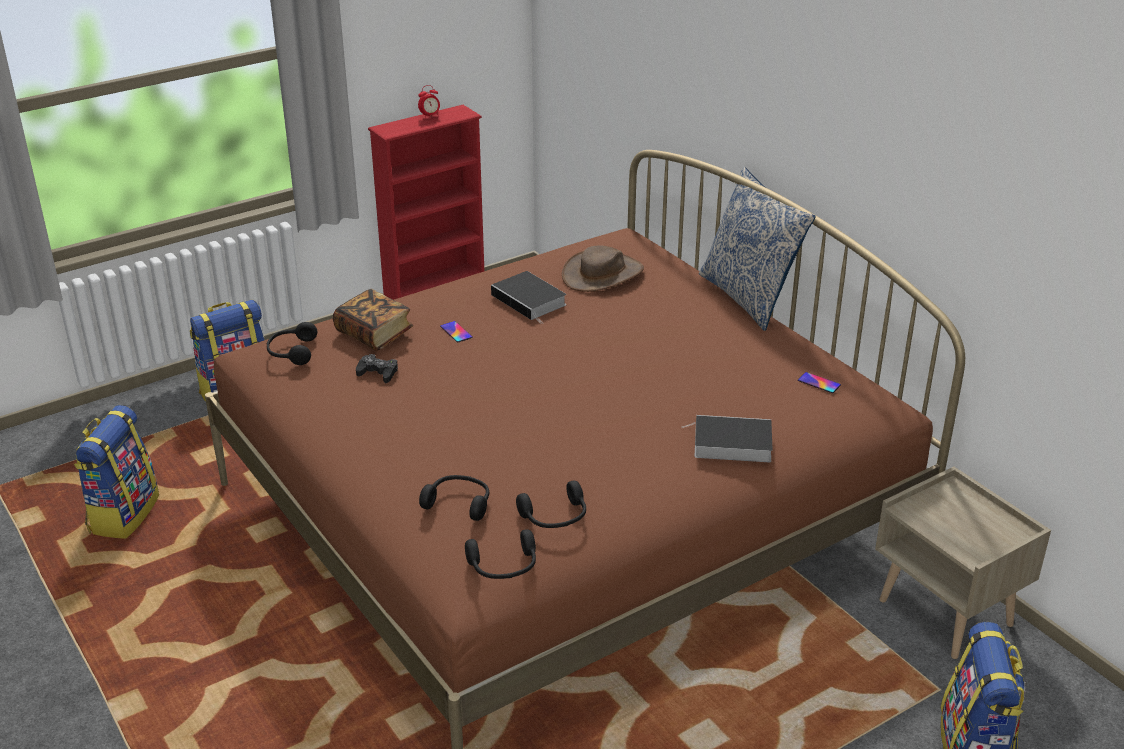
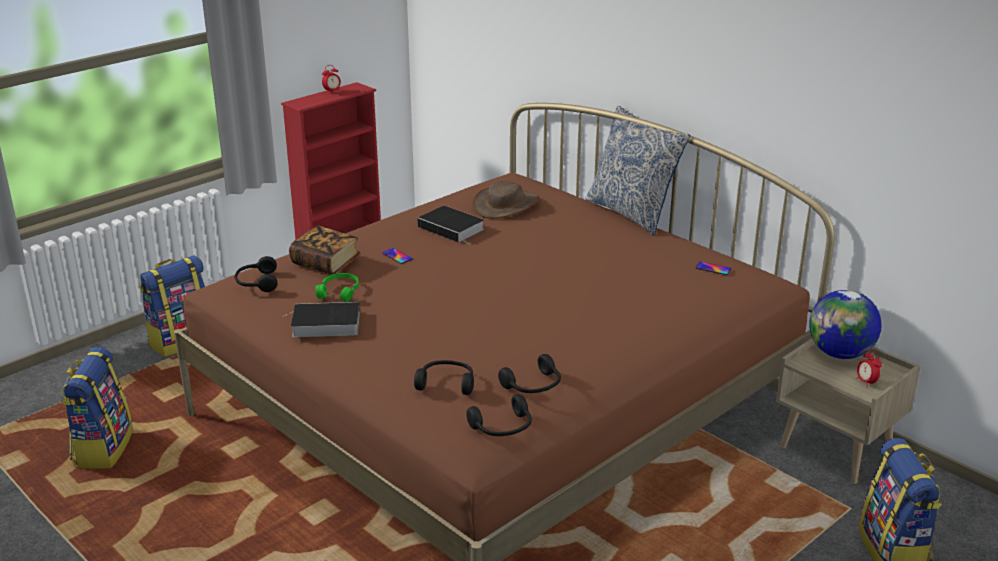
camera: 10 degrees left, 5 degrees down
black game controller [356,354,398,383] -> green headphones [315,273,359,302]
book [682,415,773,462] -> book moved to [283,302,360,337]
none -> globe [809,290,882,359]
none -> alarm clock [856,350,882,388]

